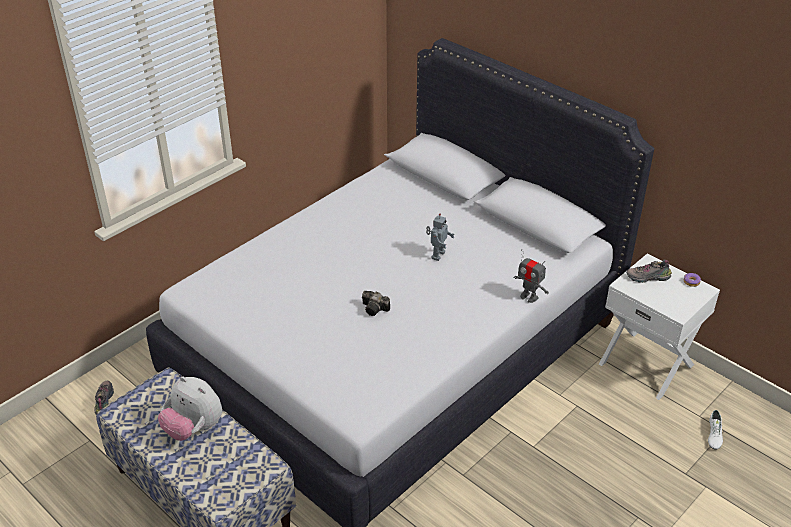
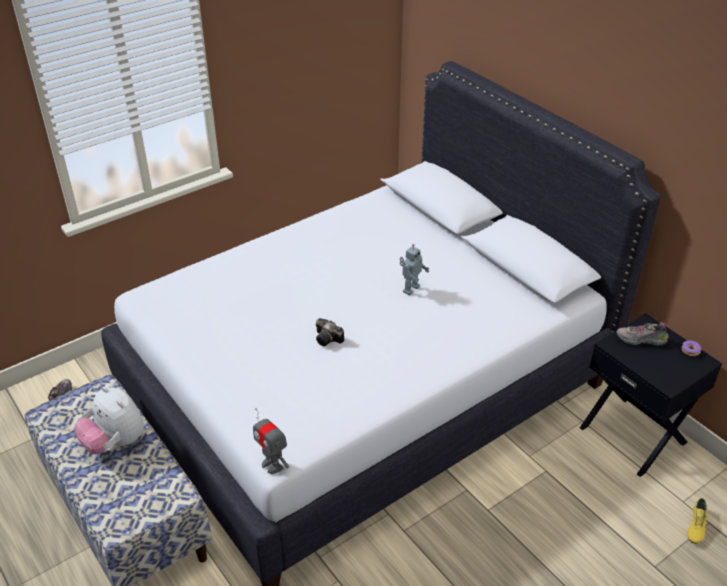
camera: 10 degrees right, 0 degrees up
toy robot [514,249,549,303] -> toy robot moved to [253,408,289,474]
white nightstand [599,254,720,400] -> black nightstand [580,313,722,477]
white shoe [708,410,723,450] -> yellow shoe [688,498,708,544]

